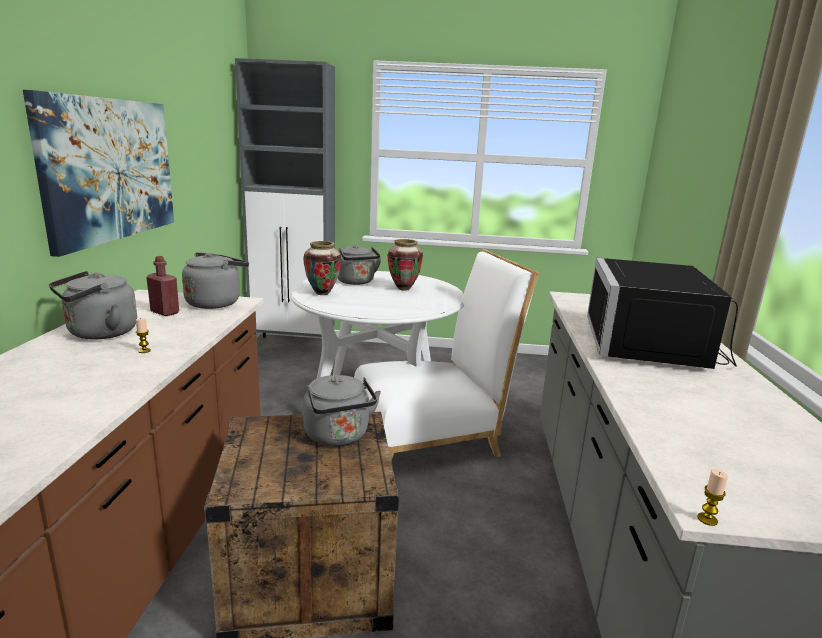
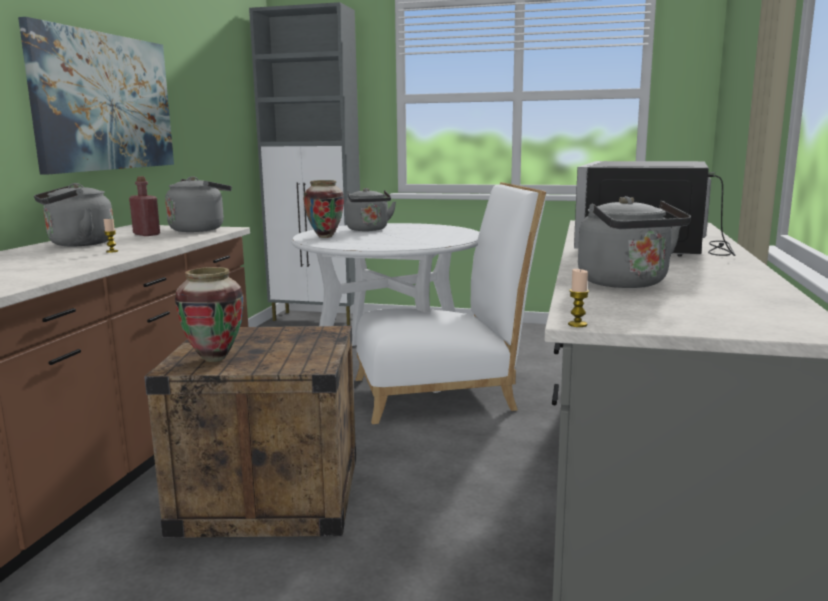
camera: 10 degrees right, 5 degrees down
grey kettle [303,375,381,446] -> grey kettle moved to [578,196,691,288]
vase [388,239,423,291] -> vase moved to [175,267,243,362]

